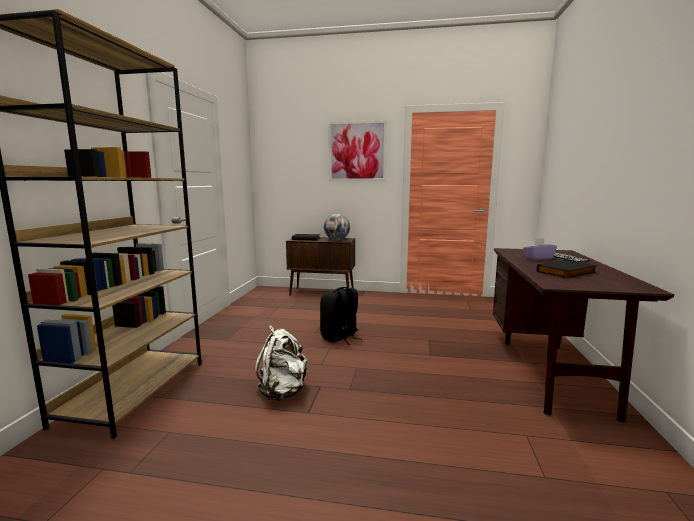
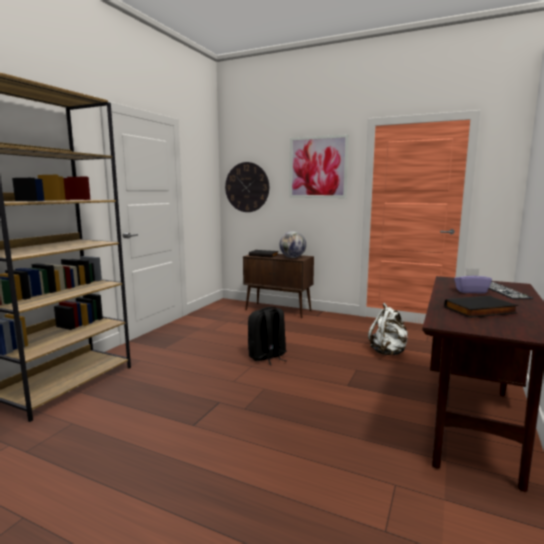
camera: 15 degrees right, 0 degrees up
white backpack [255,325,309,401] -> white backpack moved to [368,303,408,355]
none -> wall clock [225,162,269,212]

